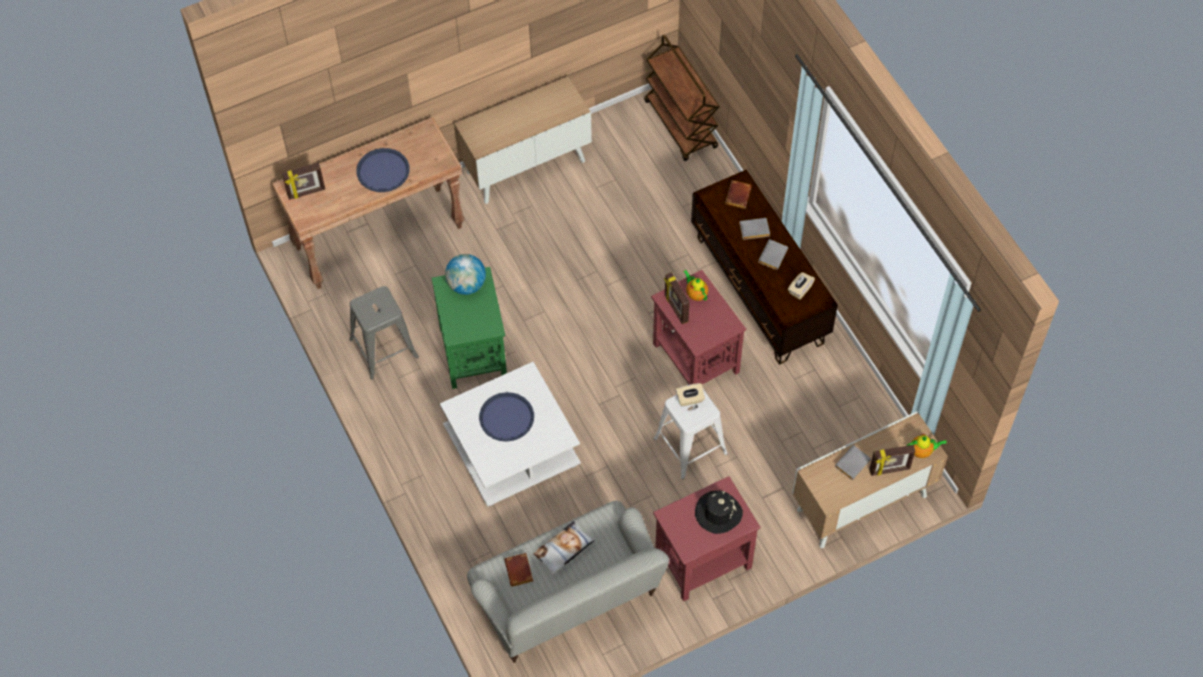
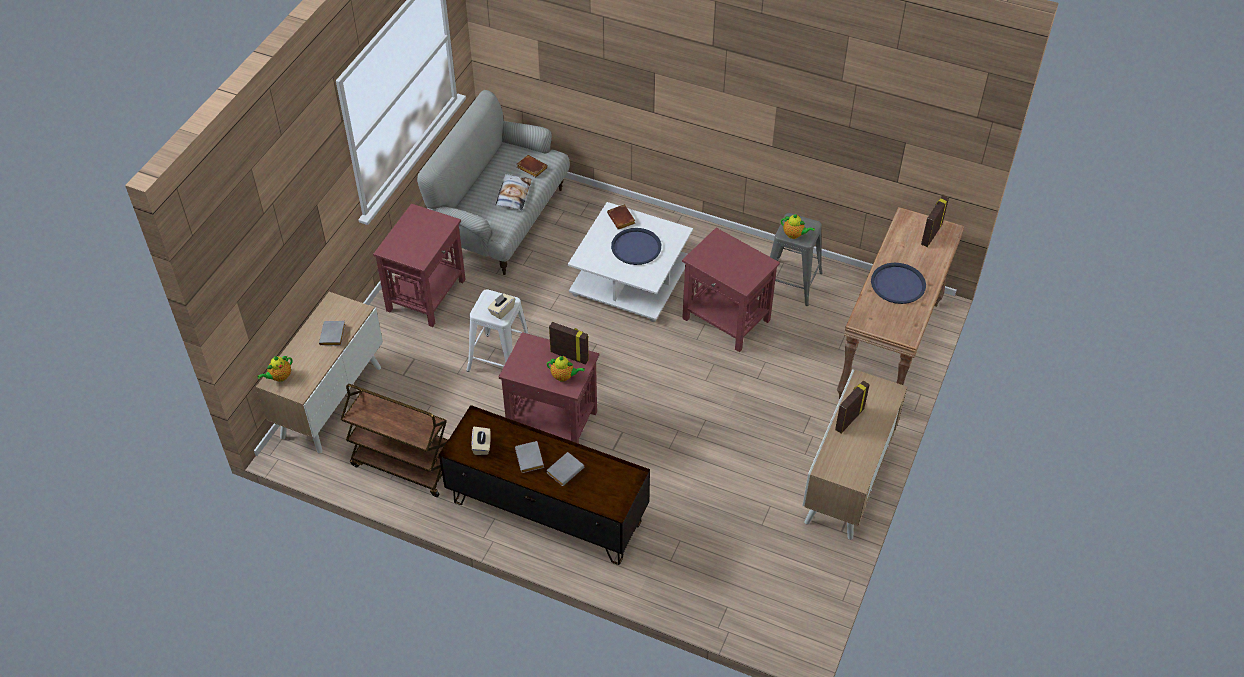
camera: 140 degrees right, 10 degrees down
green side table [432,267,507,389] -> red side table [682,228,780,352]
globe [445,254,486,295] -> none
brown cart [644,35,720,161] -> brown cart moved to [341,384,448,497]
black hat [695,491,743,534] -> none
brown book [725,180,752,209] -> brown book moved to [607,204,636,230]
picture frame [869,445,915,476] -> picture frame moved to [835,380,870,433]
none -> teapot [781,214,815,239]

